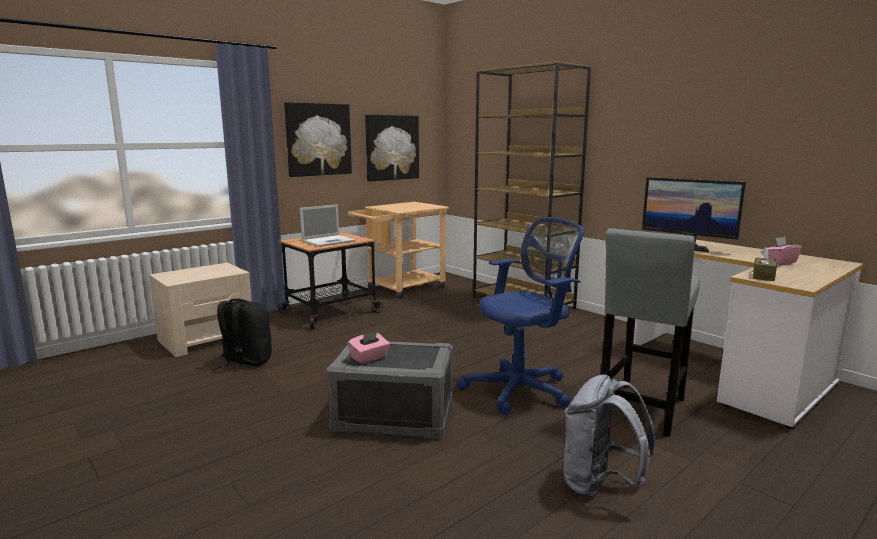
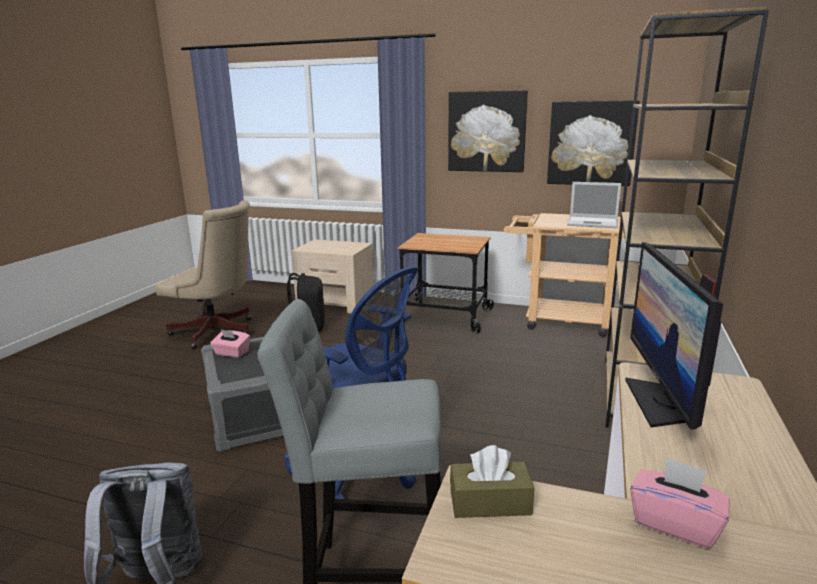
camera: 60 degrees right, 5 degrees up
laptop [300,204,356,247] -> laptop moved to [567,182,621,228]
none -> beige office chair [155,200,252,349]

